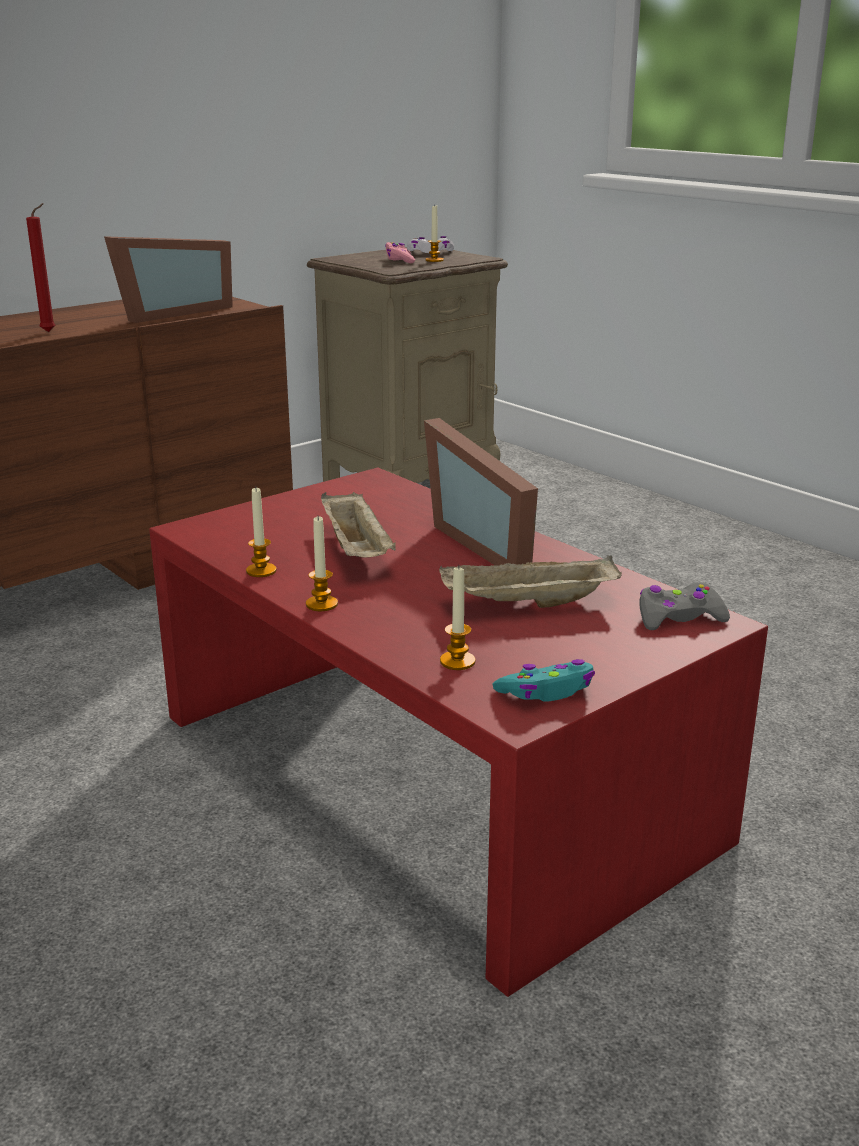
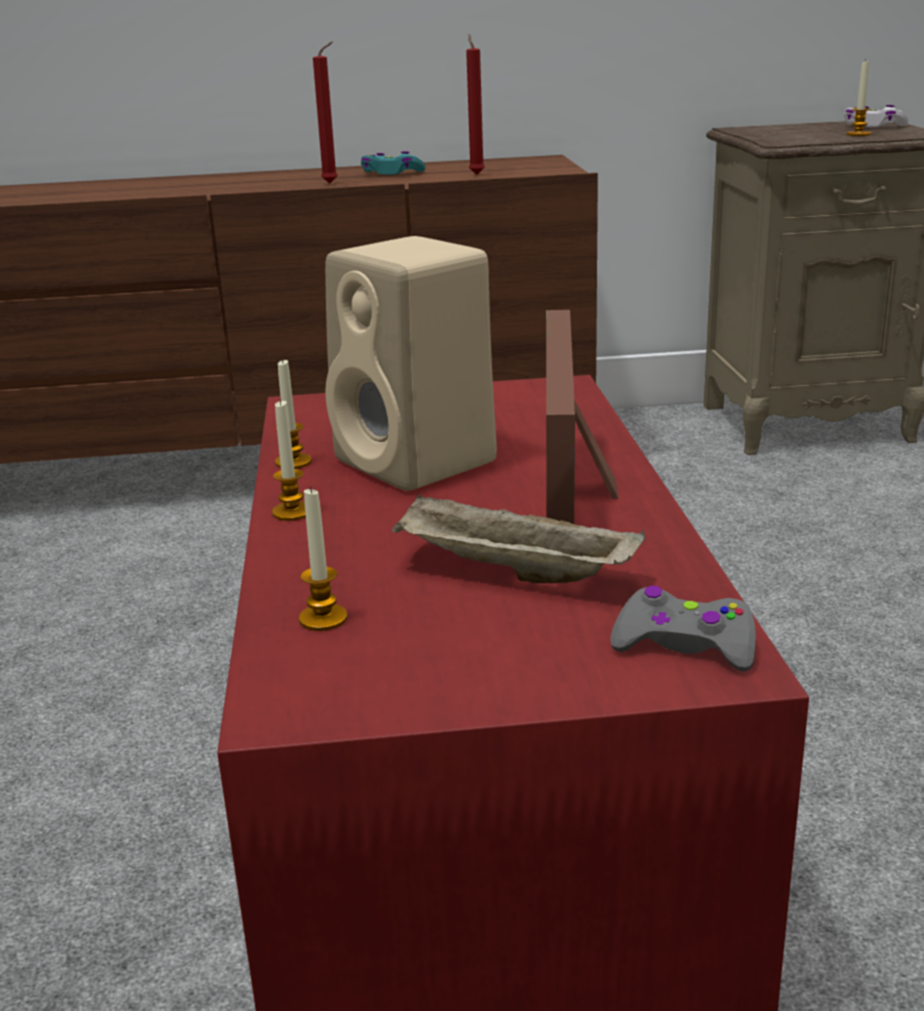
camera: 35 degrees right, 0 degrees up
picture frame [104,236,233,323] -> red candle [466,34,485,174]
beige tray [321,492,396,558] -> beige speaker [325,236,497,491]
pink game controller [385,242,415,263] -> none
turquoise game controller [492,659,595,702] -> turquoise game controller moved to [361,151,426,175]

